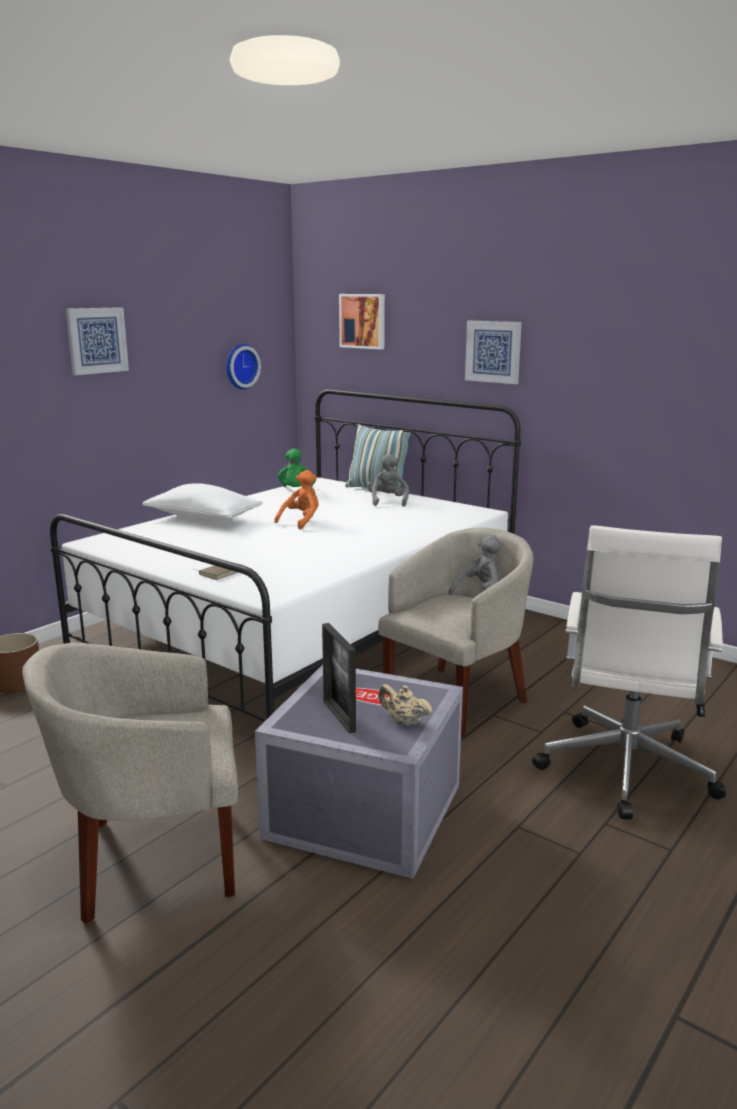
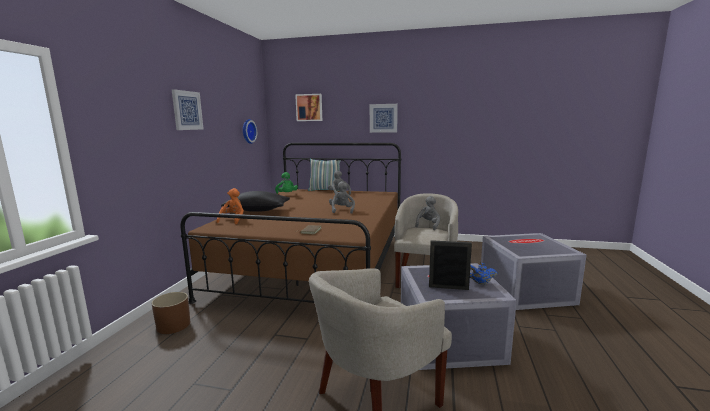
camera: 25 degrees left, 5 degrees down
white bed [50,389,521,722] -> brown bed [180,143,401,304]
white pillow [142,483,263,522] -> black pillow [221,191,290,212]
orange plush toy [274,470,318,530] -> orange plush toy moved to [216,188,244,224]
picture frame [322,623,356,734] -> picture frame turned 150 degrees clockwise [429,240,472,290]
beige teapot [378,684,432,727] -> blue teapot [470,263,497,285]
white office chair [532,525,726,819] -> grey storage box [481,233,587,310]
none -> grey plush toy [329,181,355,214]

